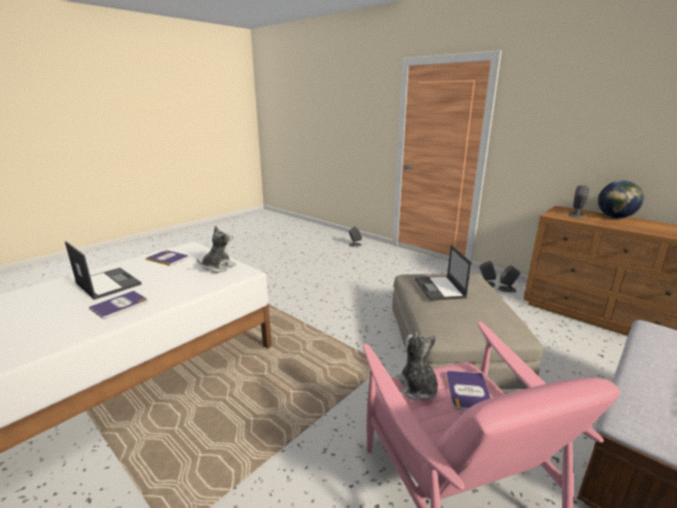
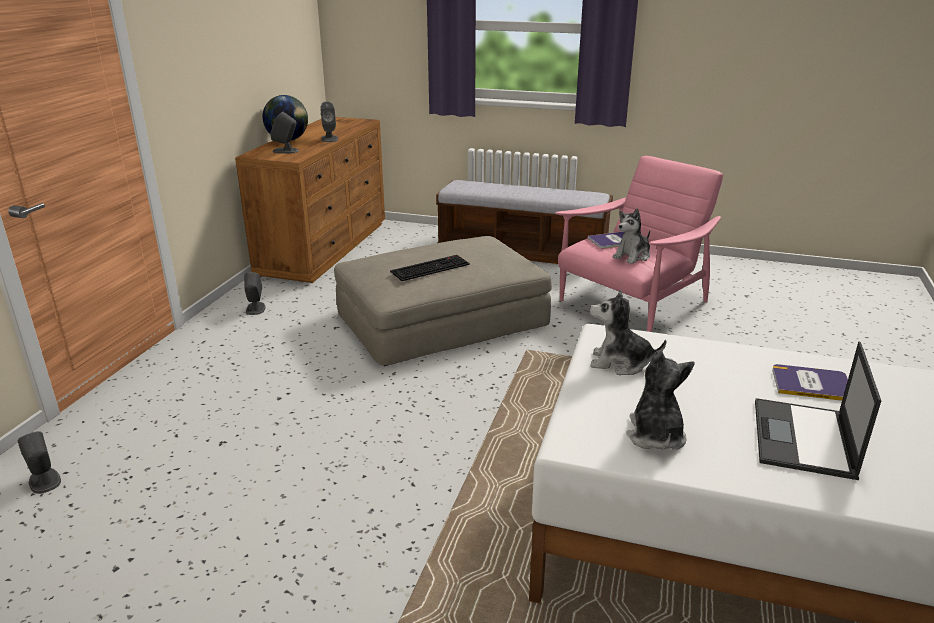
camera: 115 degrees left, 5 degrees up
book [146,250,188,266] -> plush toy [626,350,695,450]
laptop [415,245,471,301] -> keyboard [390,255,470,281]
grey speaker [498,266,520,292] -> grey speaker moved to [320,102,339,142]

